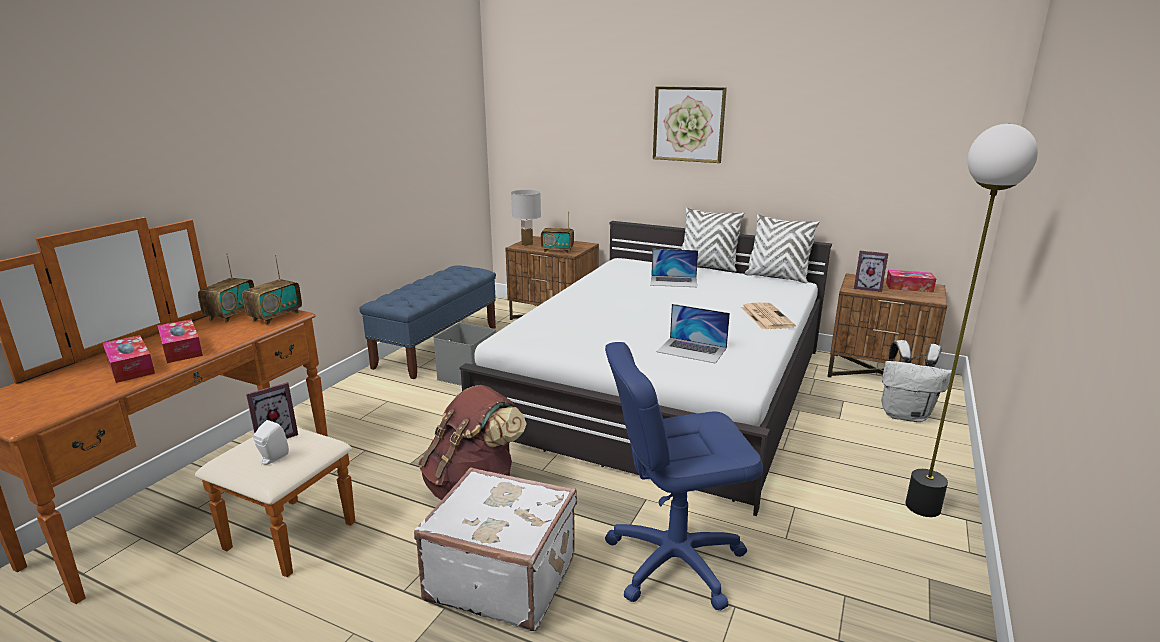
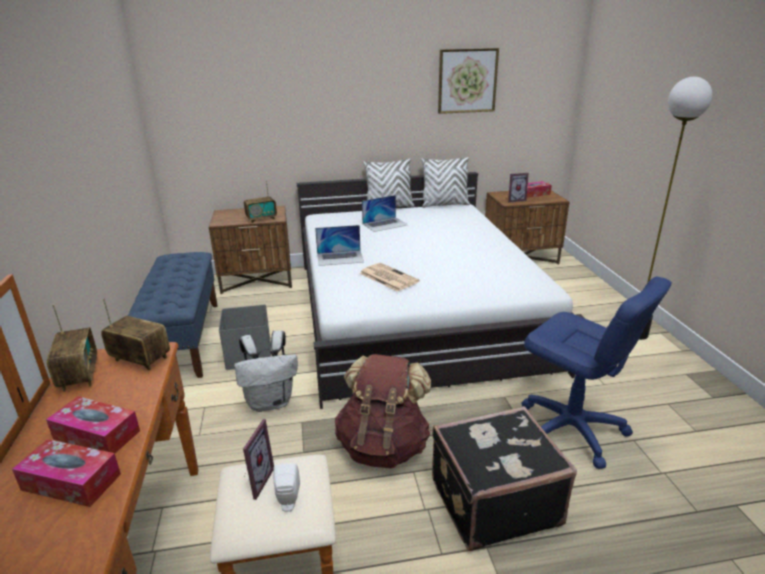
camera: 35 degrees left, 5 degrees up
radio [242,255,302,325] -> radio turned 60 degrees counterclockwise [101,298,170,370]
white suitcase [414,467,577,631] -> black suitcase [432,406,577,551]
white table lamp [511,190,541,246] -> none
blue office chair [605,342,763,611] -> blue office chair turned 90 degrees counterclockwise [521,276,672,469]
picture [653,86,727,163] -> picture moved to [438,48,499,114]
laptop [657,304,730,364] -> laptop moved to [315,225,364,266]
newspaper [741,302,796,329] -> newspaper moved to [359,263,420,292]
white backpack [881,340,952,422] -> white backpack moved to [234,330,298,412]

